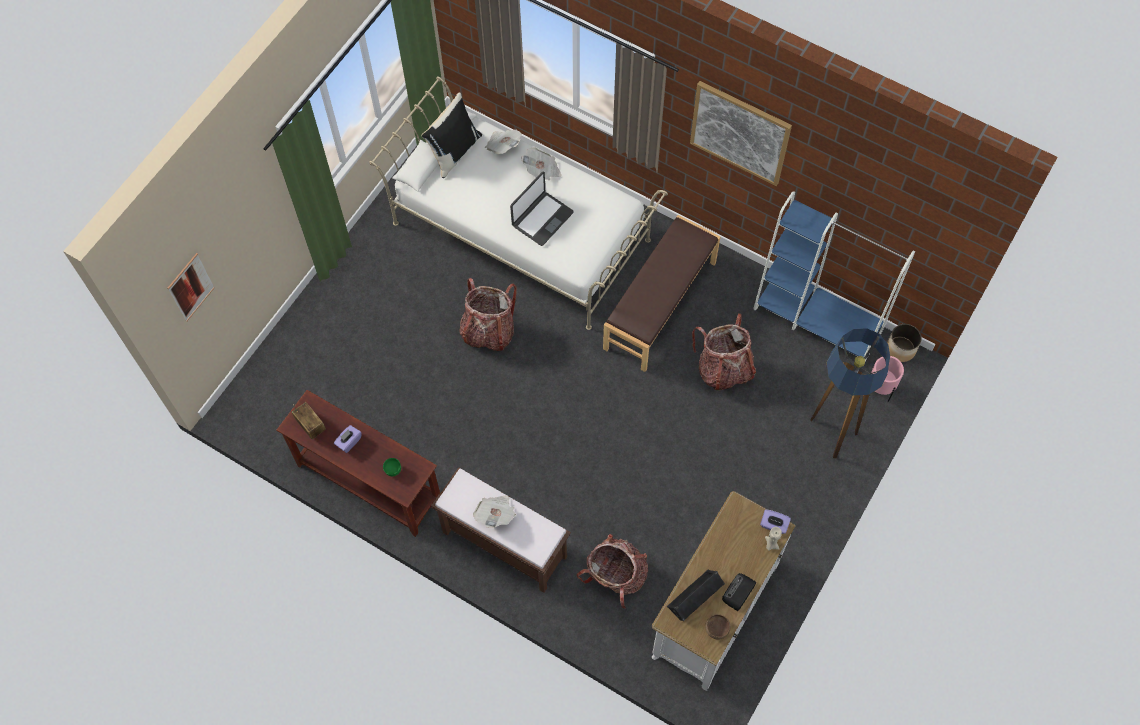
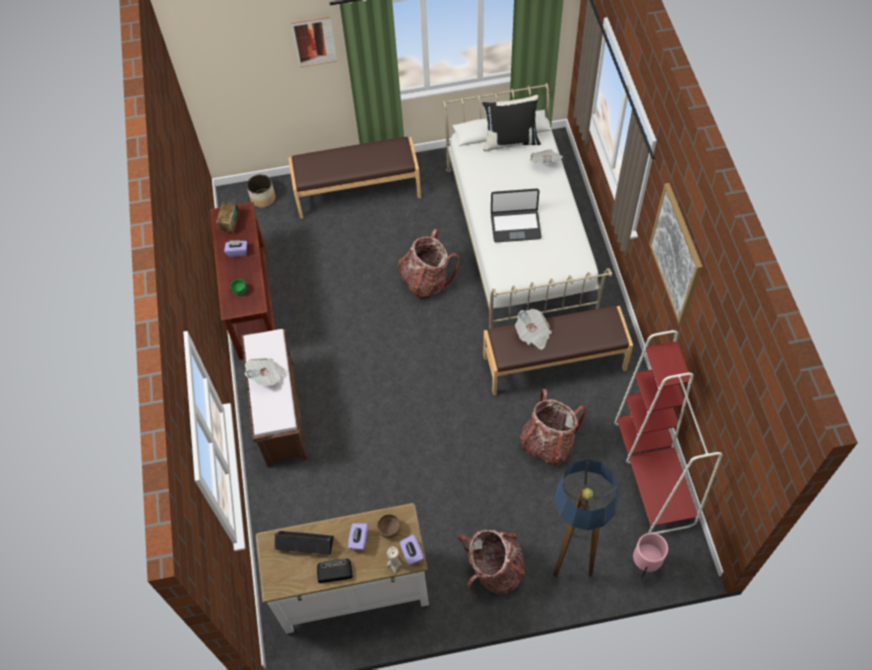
camera: 50 degrees right, 5 degrees down
picture [168,253,214,322] -> picture moved to [291,16,337,67]
newspaper [521,147,561,180] -> newspaper moved to [515,309,552,350]
backpack [576,534,648,609] -> backpack moved to [458,530,525,596]
brown bowl [705,614,730,640] -> brown bowl moved to [377,514,401,538]
blue clothes rack [753,191,915,361] -> red clothes rack [614,330,722,534]
planter [887,324,922,362] -> planter moved to [247,174,276,208]
none -> brown bench [288,137,421,219]
none -> purple tissue box [348,523,368,551]

